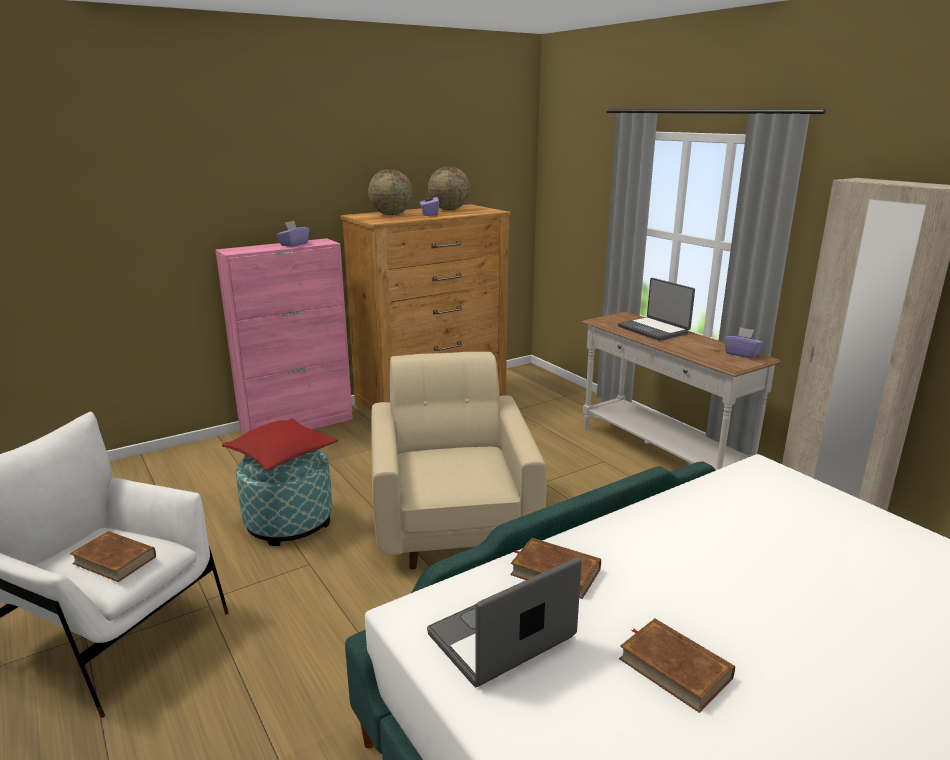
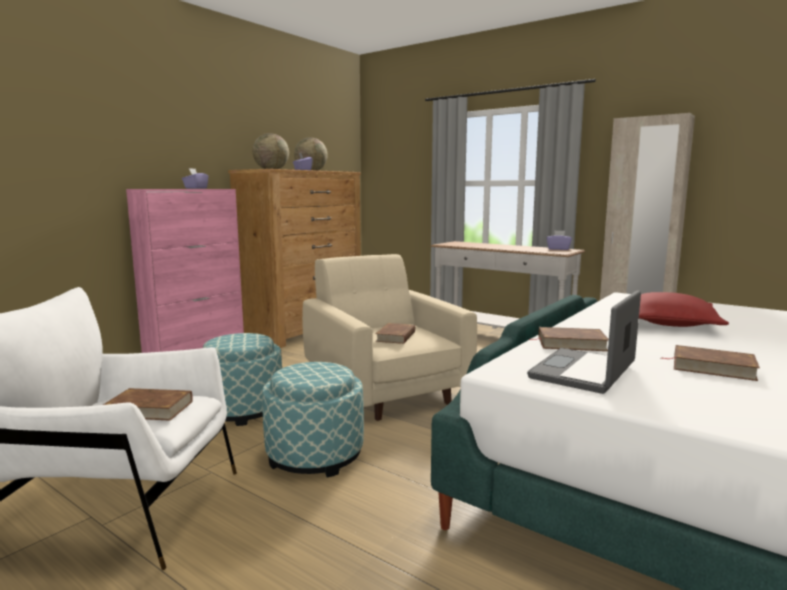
camera: 20 degrees left, 10 degrees down
red pillow [222,418,338,471] -> red pillow moved to [639,292,729,327]
laptop [618,278,695,341] -> none
none -> ottoman [262,362,364,477]
none -> brown book [376,323,415,344]

